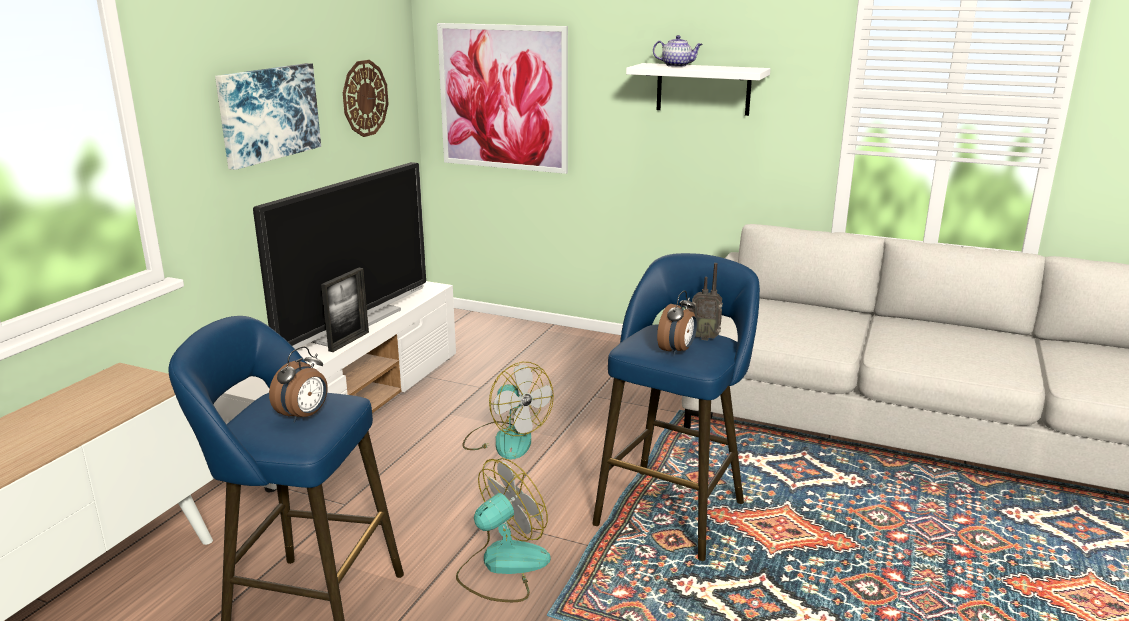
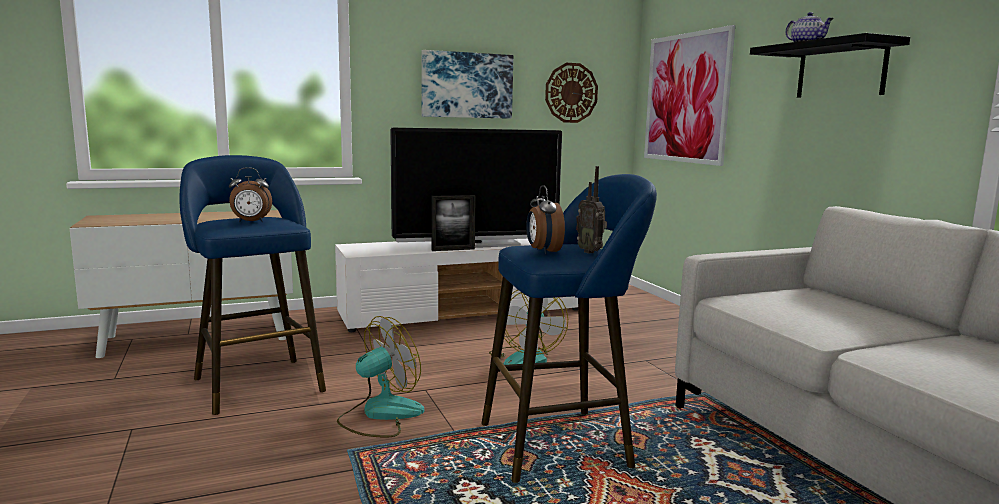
camera: 45 degrees right, 10 degrees down
fan [456,458,551,602] -> fan turned 45 degrees counterclockwise [337,316,424,438]
white shelf [626,63,770,116] -> black shelf [750,33,910,98]
alarm clock [657,290,697,356] -> alarm clock turned 90 degrees clockwise [526,185,565,254]

